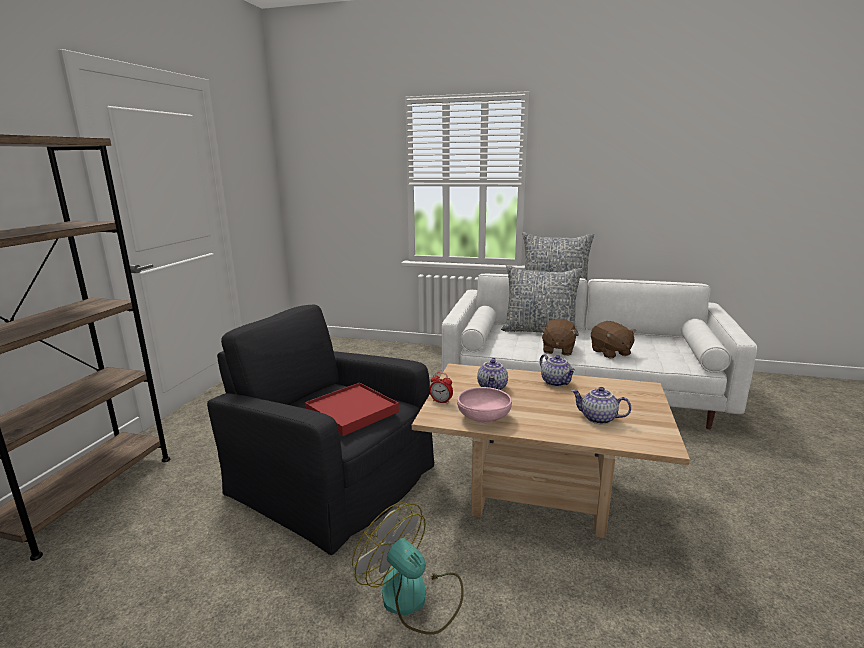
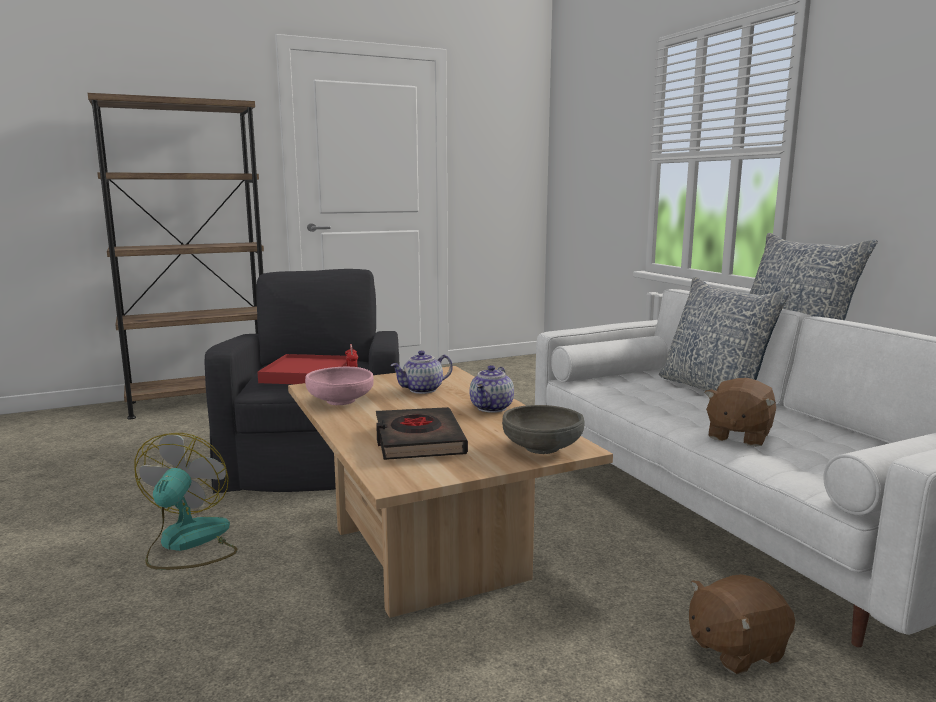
camera: 50 degrees right, 5 degrees down
brown plush toy [541,319,578,356] -> brown plush toy moved to [689,574,795,674]
teapot [571,387,631,424] -> black book [376,407,468,460]
none -> grey bowl [502,405,585,454]

